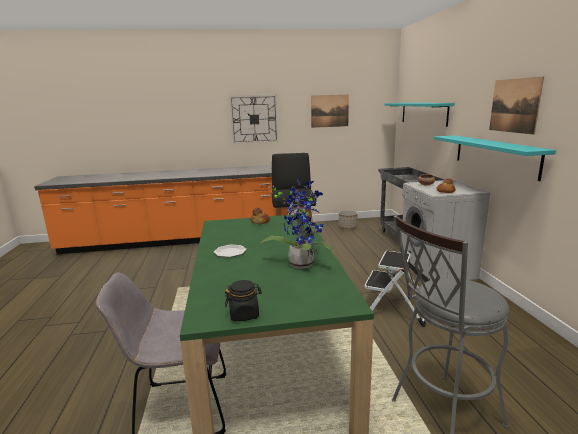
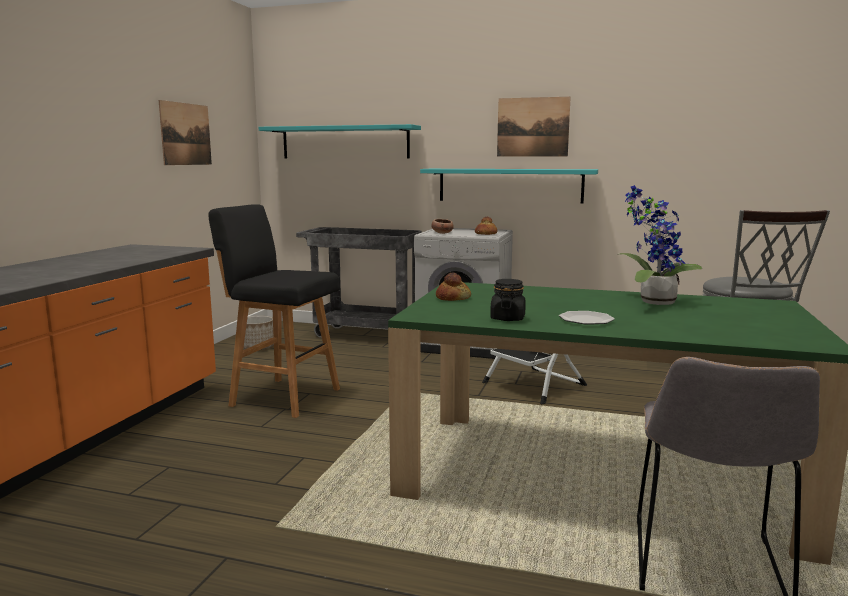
camera: 65 degrees left, 5 degrees down
black jar [225,280,262,321] -> black jar moved to [490,279,526,321]
wall clock [229,95,278,144] -> none

